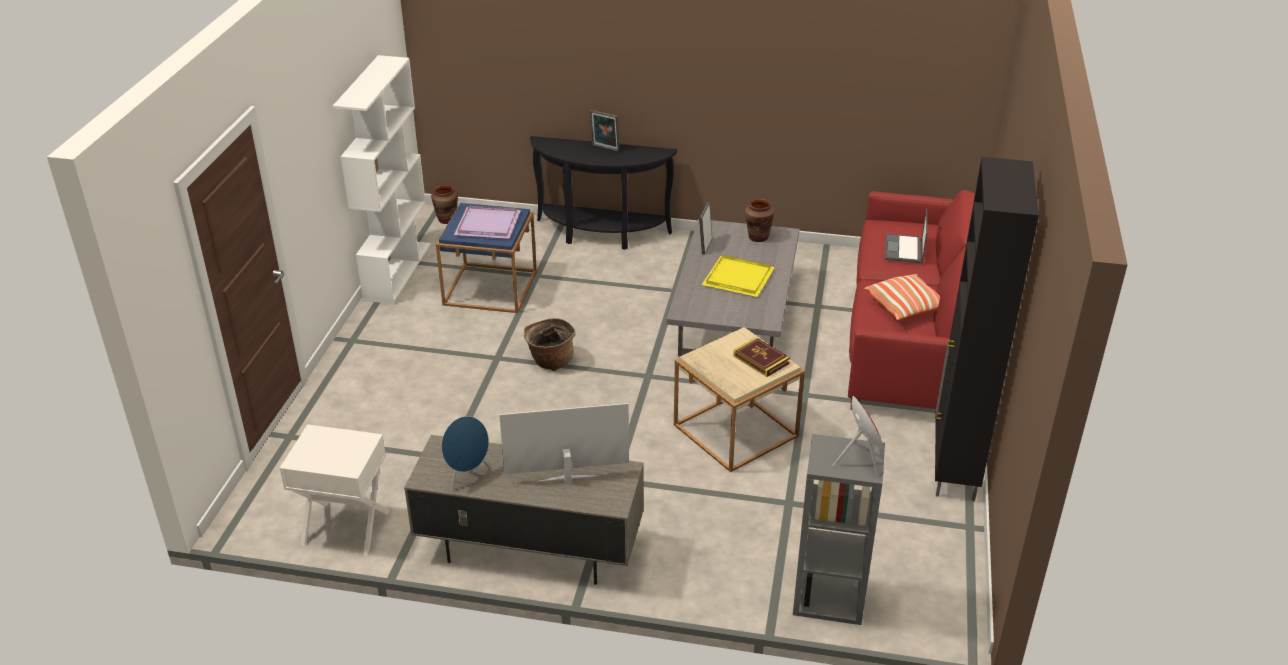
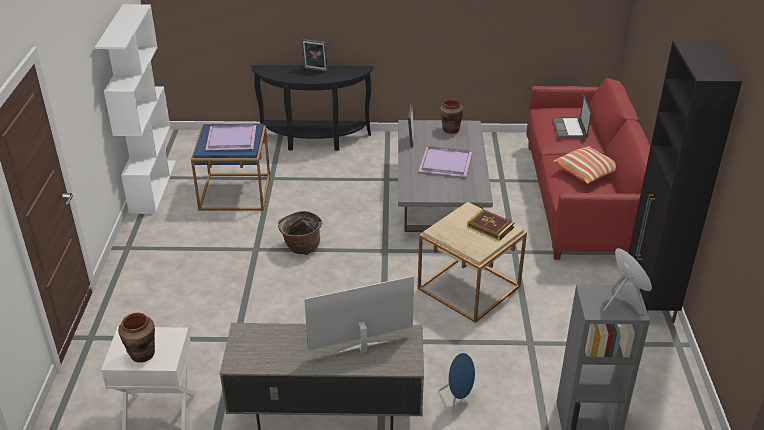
camera: 10 degrees left, 0 degrees up
brown vase [431,185,458,224] -> brown vase moved to [118,313,155,363]
blue speaker [441,416,490,491] -> blue speaker moved to [438,353,475,415]
yellow tray [702,255,775,297] -> purple tray [418,146,472,177]

